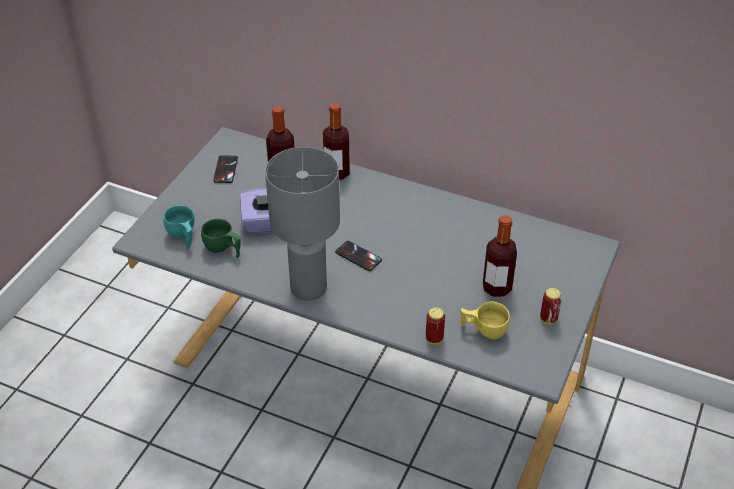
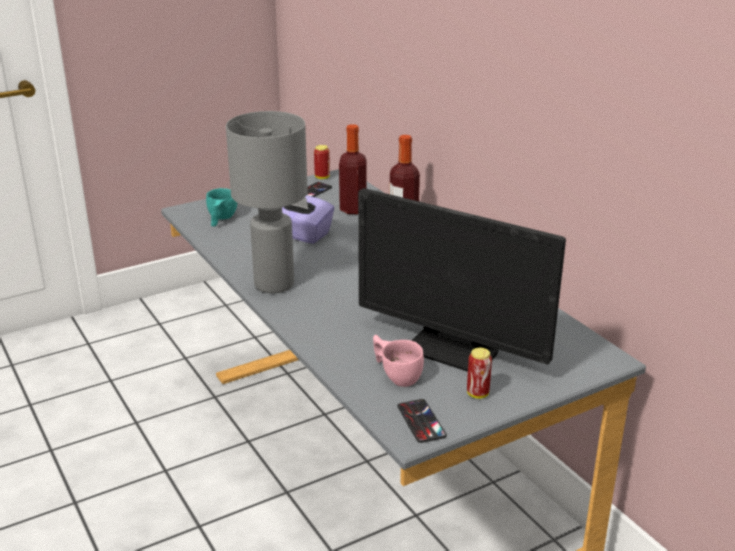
camera: 35 degrees right, 15 degrees down
green cup [201,219,241,258] -> none
phone [335,241,382,271] -> phone moved to [397,399,447,443]
can [426,307,445,344] -> can moved to [314,145,330,179]
yellow cup [460,302,510,339] -> pink cup [373,335,424,387]
bottle [483,215,517,297] -> monitor [358,188,566,372]

